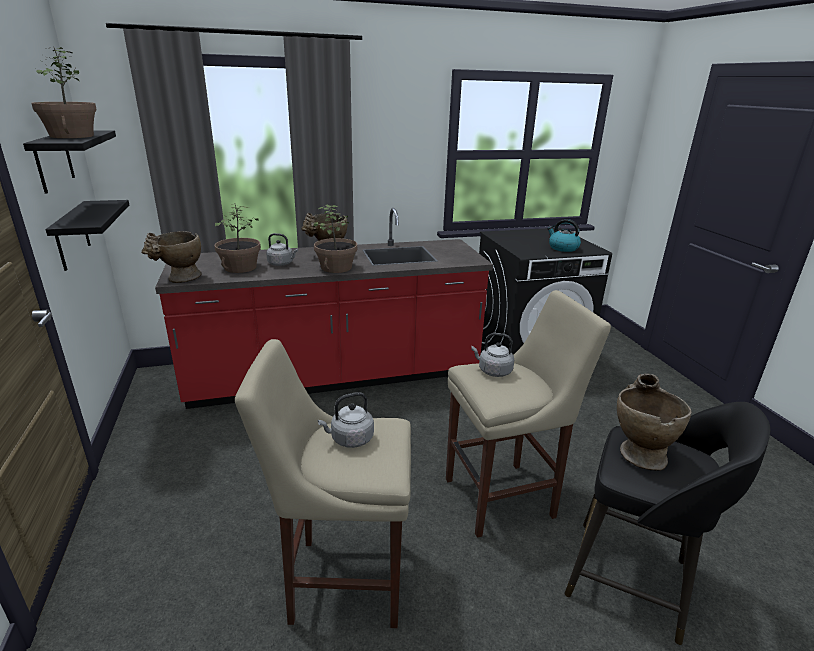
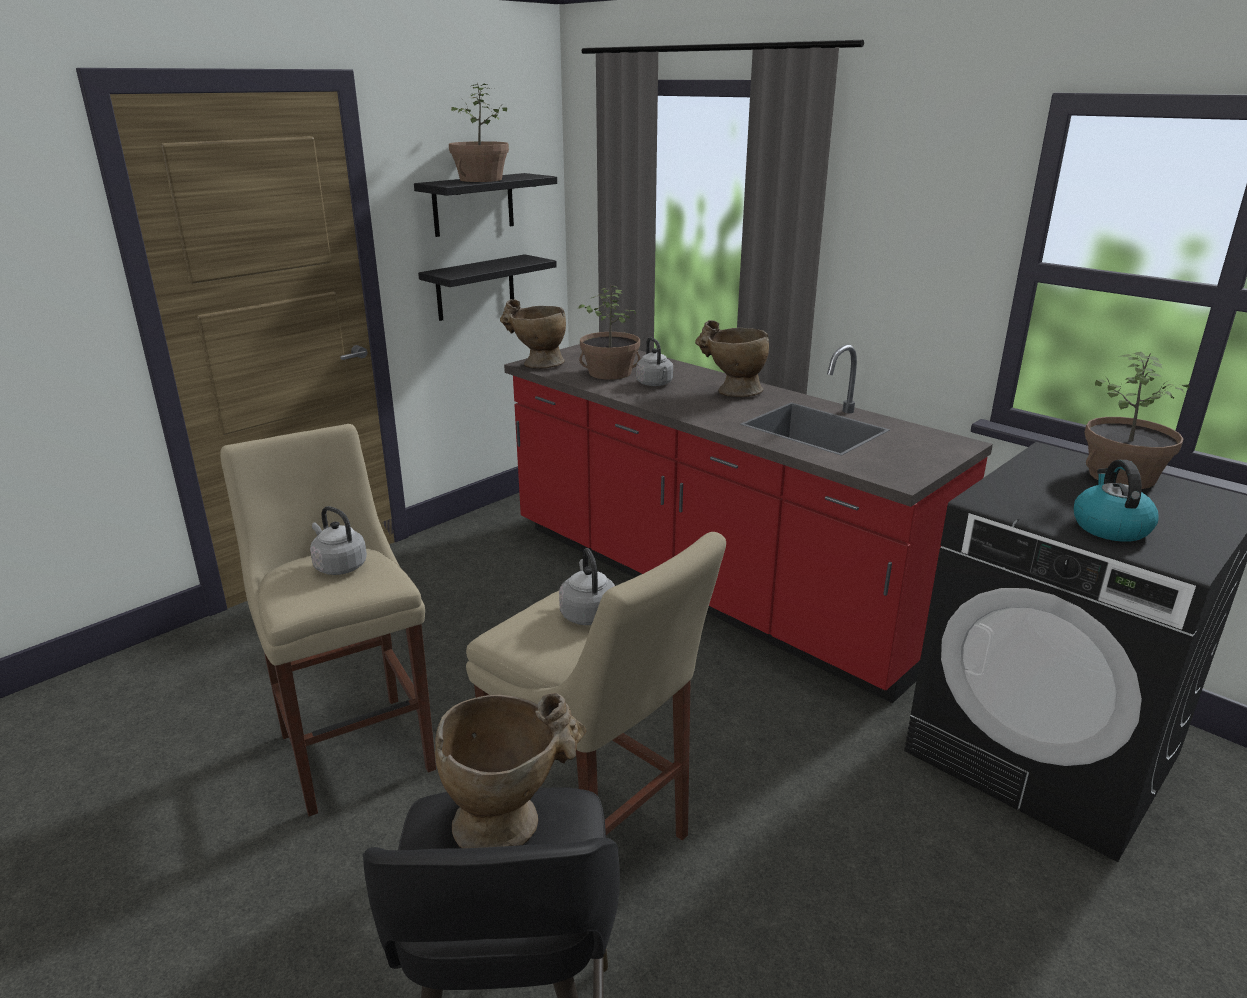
camera: 60 degrees right, 0 degrees up
potted plant [314,204,357,273] -> potted plant moved to [1084,352,1190,489]

